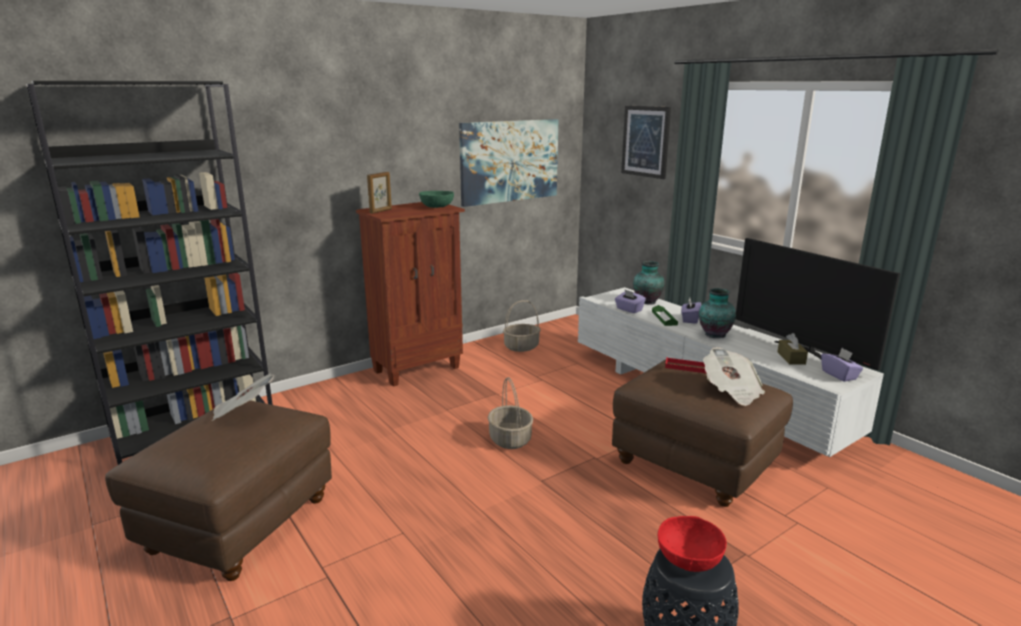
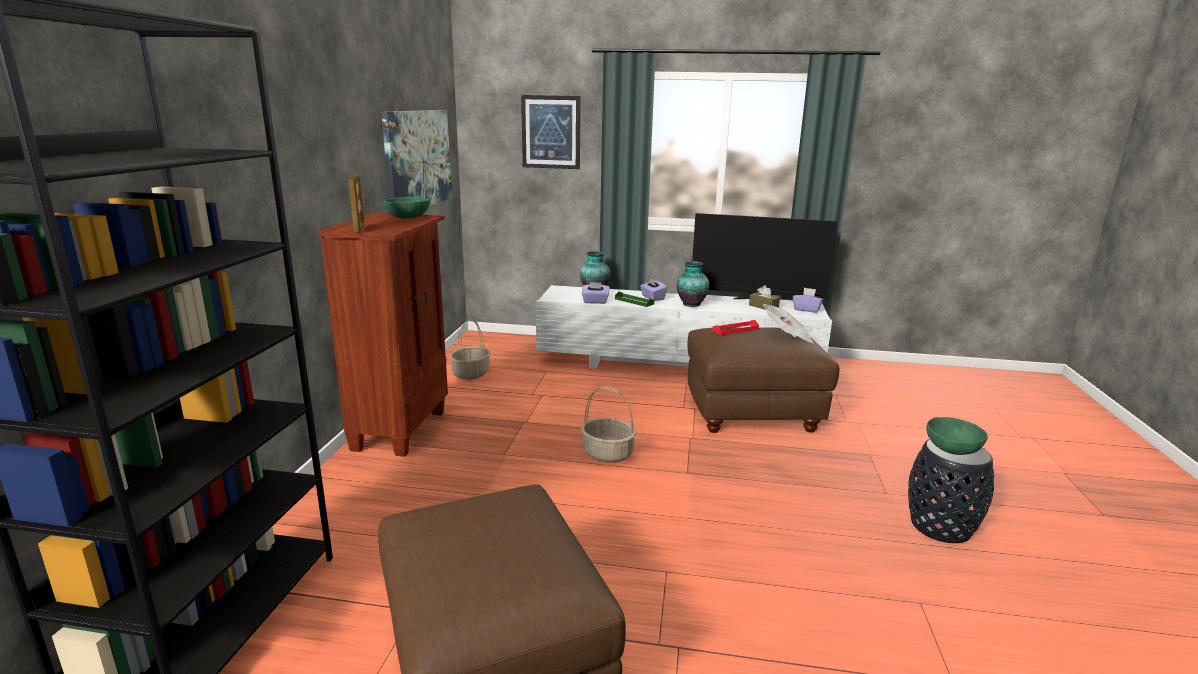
camera: 45 degrees left, 0 degrees up
newspaper [212,373,274,421] -> none
red bowl [658,516,727,572] -> green bowl [926,417,988,455]

